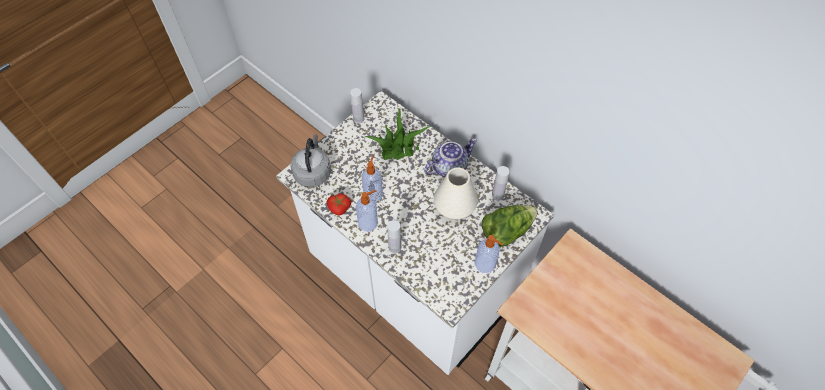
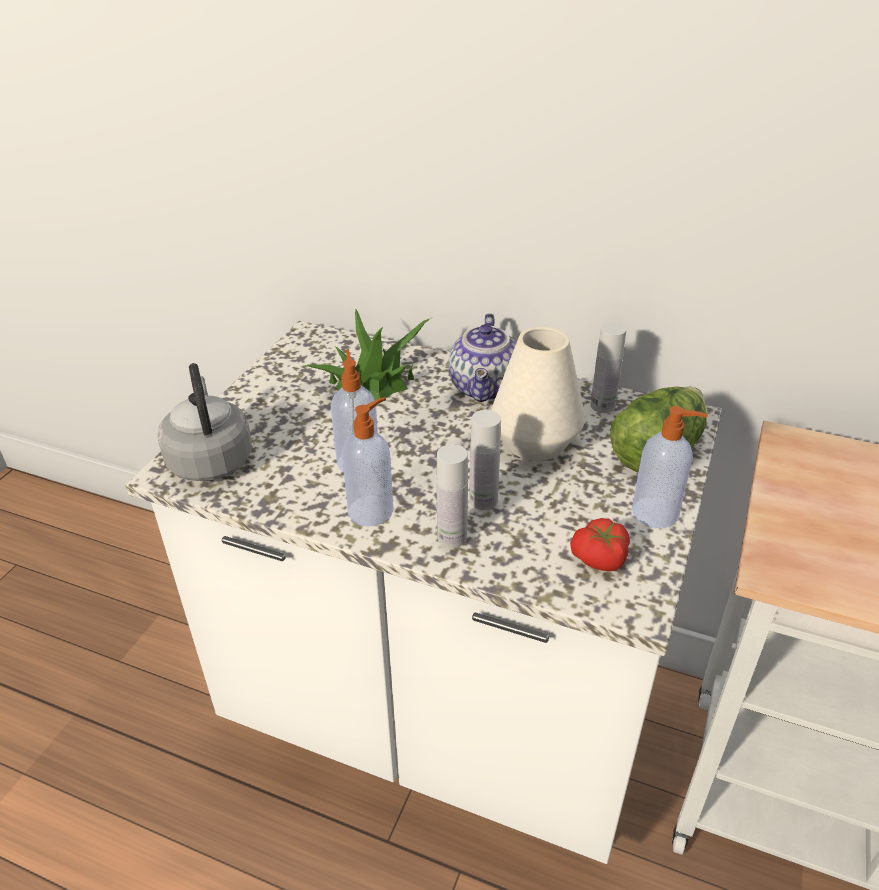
camera: 20 degrees left, 20 degrees down
tomato [327,193,351,215] -> tomato moved to [570,518,630,571]
white bottle [350,88,364,124] -> white bottle moved to [469,410,501,510]
teapot [424,138,477,177] -> teapot turned 150 degrees clockwise [449,313,517,402]

